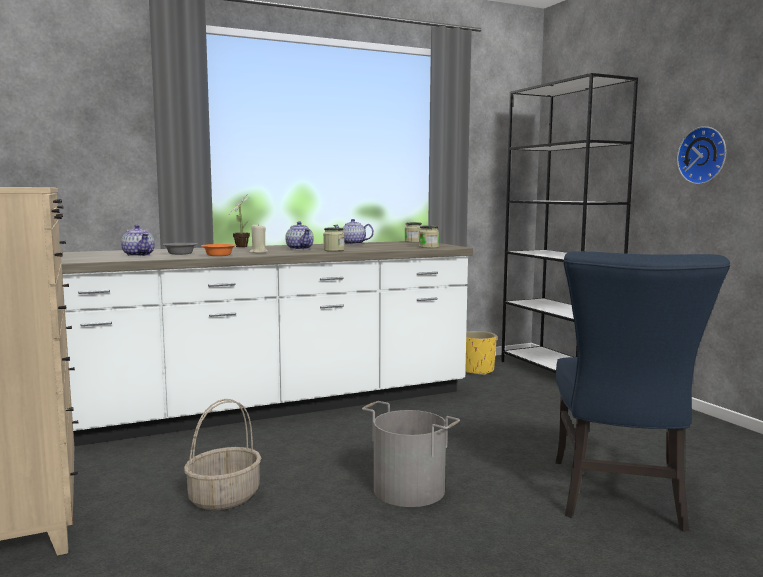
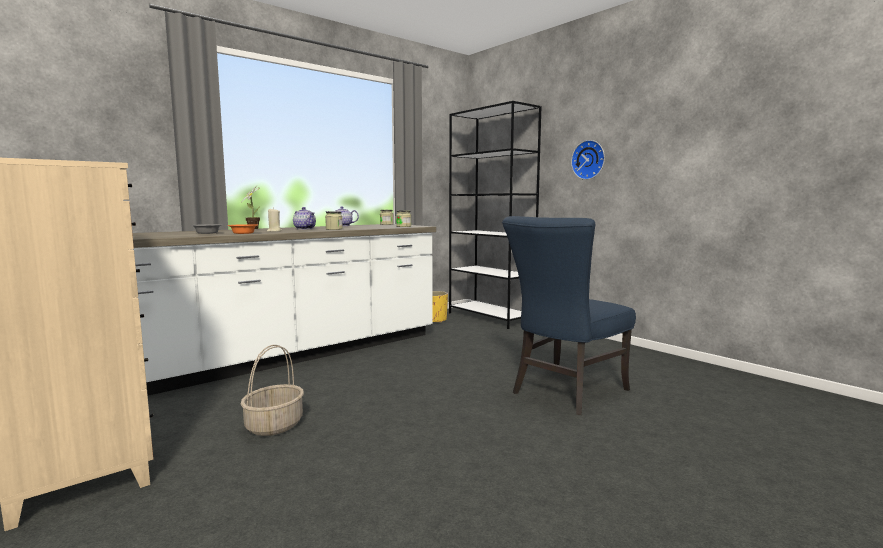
camera: 15 degrees left, 0 degrees up
teapot [121,224,155,256] -> none
grey bucket [362,401,460,507] -> none
blue chair [555,251,730,532] -> blue chair turned 45 degrees clockwise [502,216,636,415]

